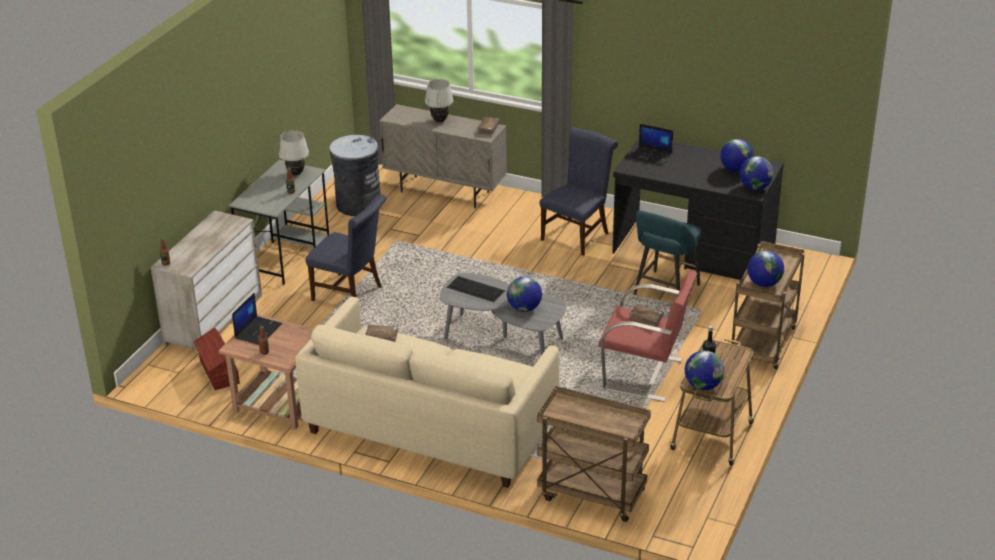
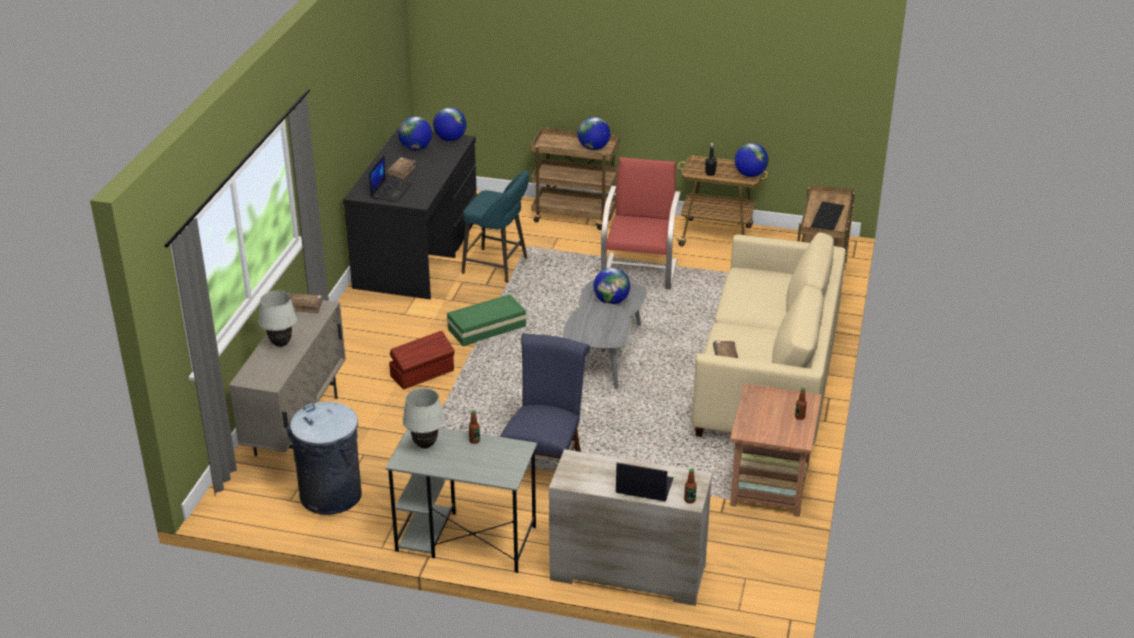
camera: 100 degrees left, 0 degrees up
brown storage box [194,327,240,390] -> brown storage box moved to [389,331,455,390]
laptop [232,293,282,345] -> laptop moved to [616,463,674,501]
keyboard [447,276,505,302] -> keyboard moved to [811,201,845,230]
blue chair [540,127,618,256] -> none
brown book [629,304,664,327] -> brown book moved to [387,157,416,179]
none -> green storage box [446,294,527,346]

